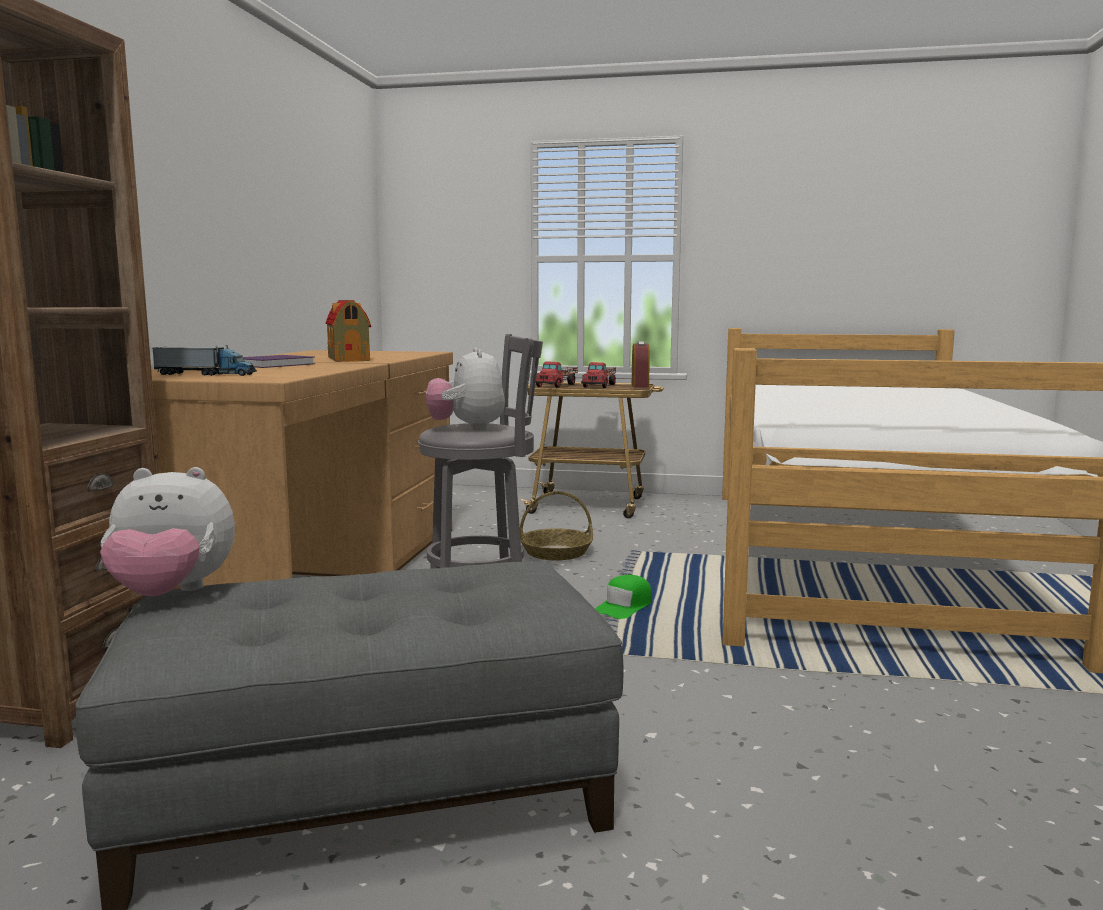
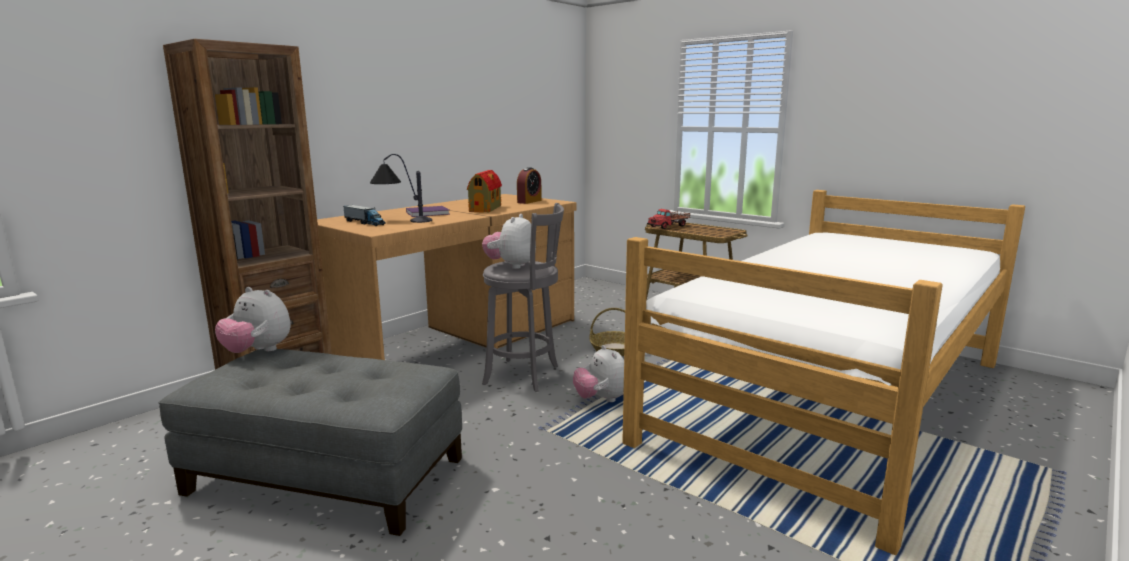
camera: 30 degrees right, 5 degrees up
toy truck [581,362,616,388] -> none
green cap [595,575,652,619] -> plush toy [573,345,624,402]
alarm clock [632,341,650,388] -> alarm clock moved to [517,167,542,204]
none -> table lamp [370,154,432,223]

